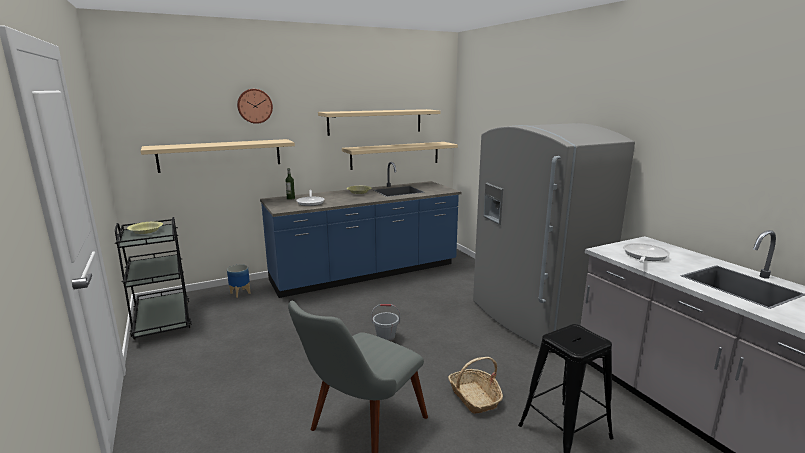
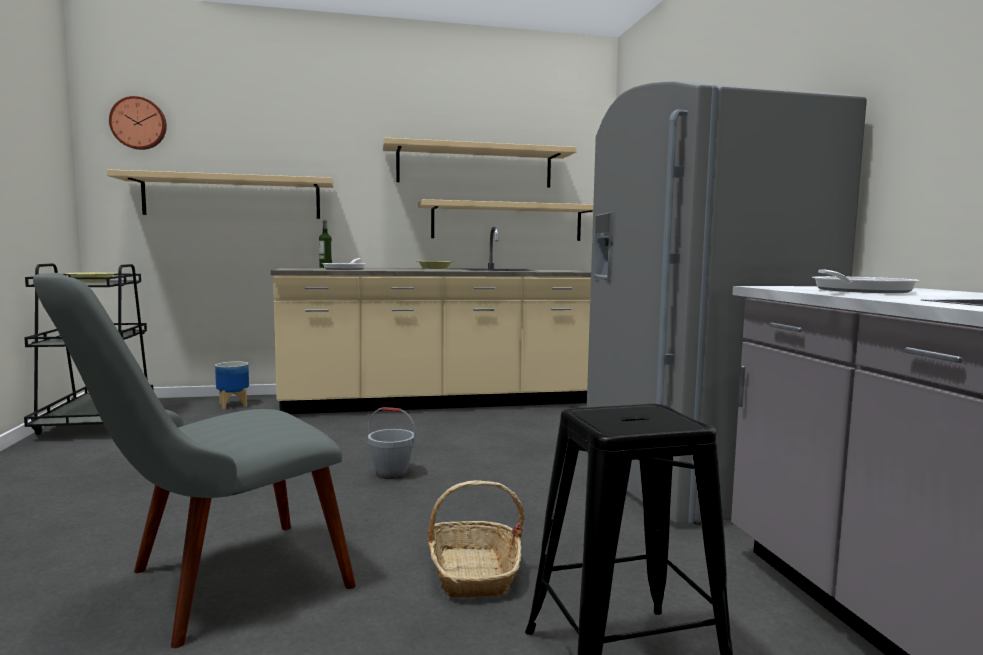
camera: 15 degrees right, 10 degrees down
wall clock [237,89,273,124] -> wall clock moved to [109,96,167,150]
blue counter [260,162,461,298] -> beige counter [271,227,591,414]

